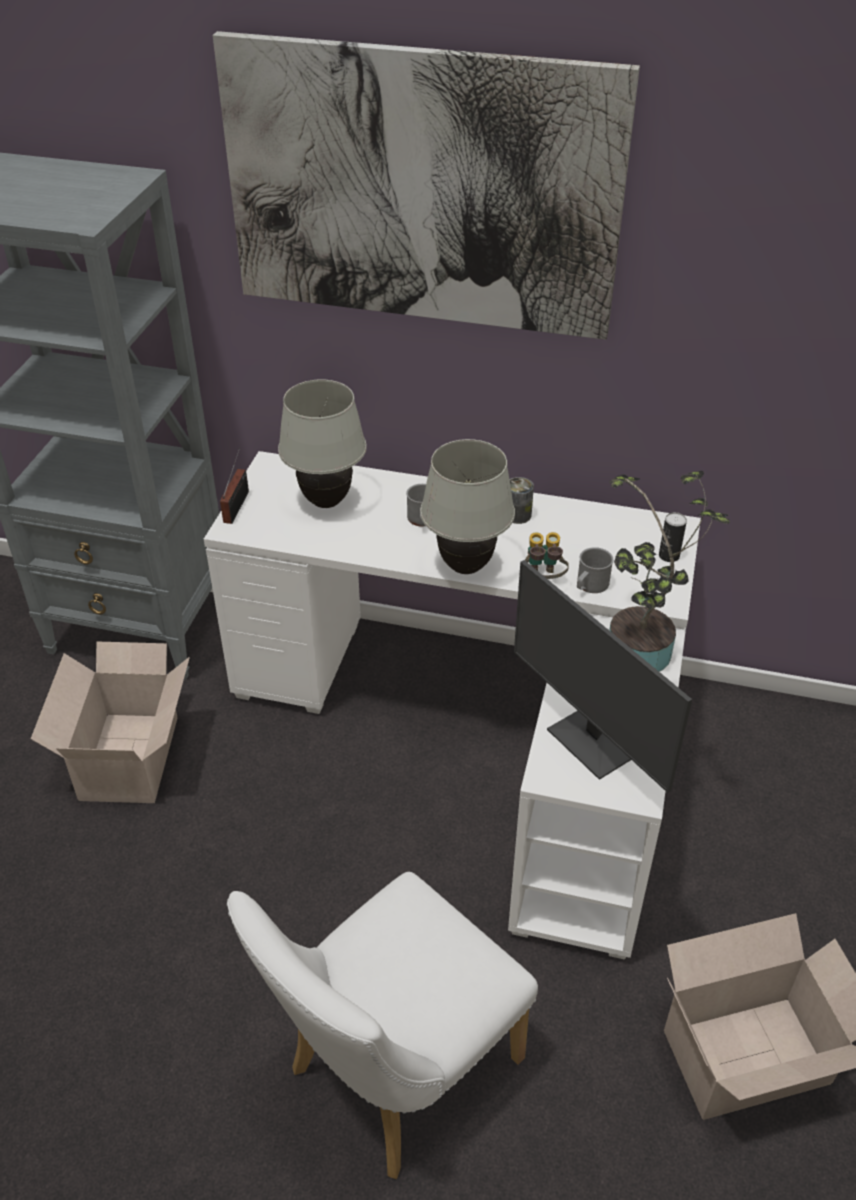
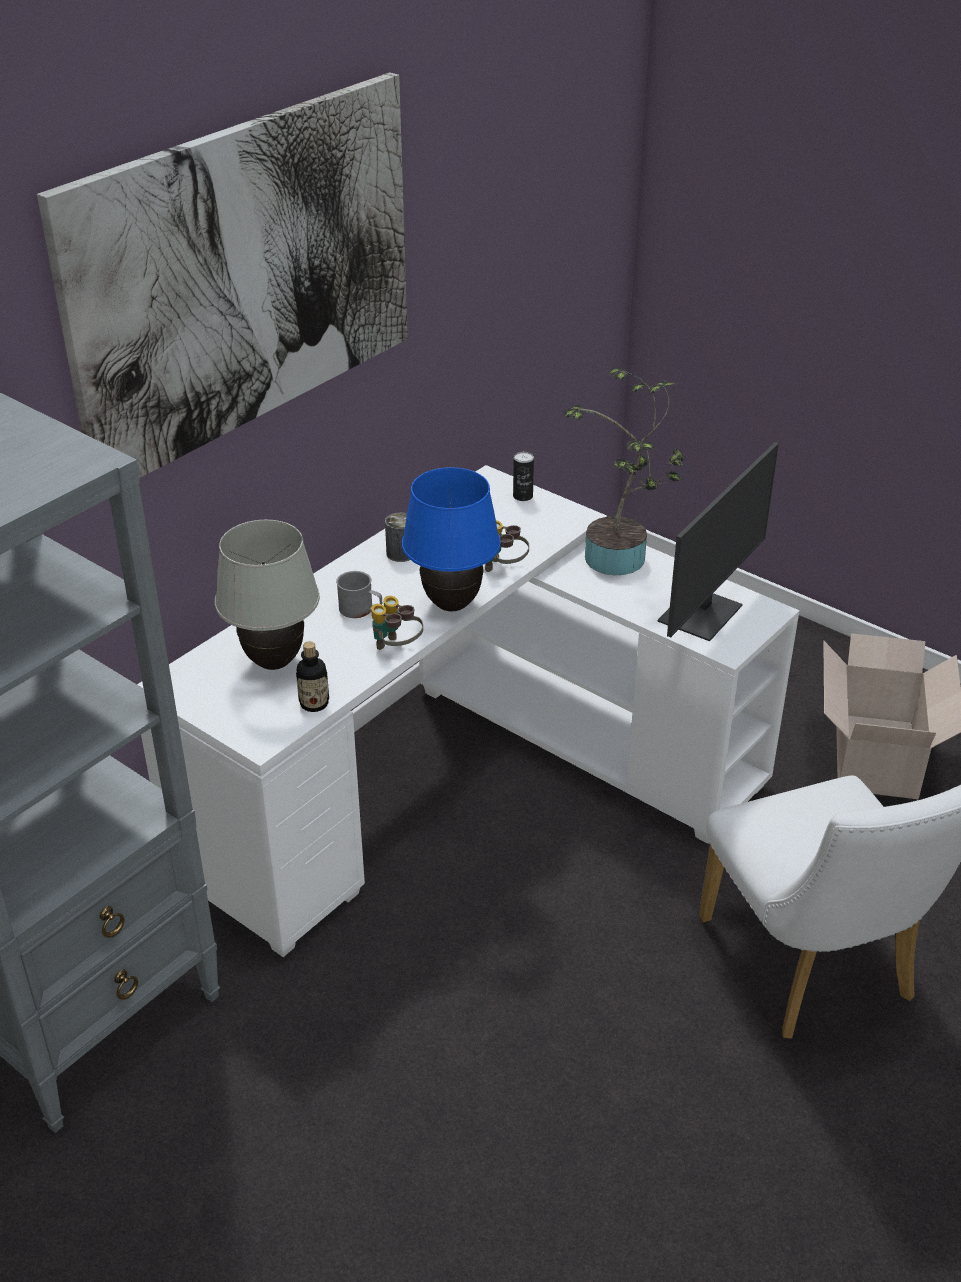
camera: 65 degrees left, 5 degrees down
cardboard box [31,642,190,803] -> none
radio [220,447,249,524] -> none
white table lamp [420,439,515,574] -> blue table lamp [402,467,501,611]
monitor [514,560,692,793] -> monitor turned 45 degrees counterclockwise [658,442,779,641]
grey mug [577,547,613,593] -> none
none -> bottle [296,641,329,712]
none -> binoculars [371,596,423,650]

